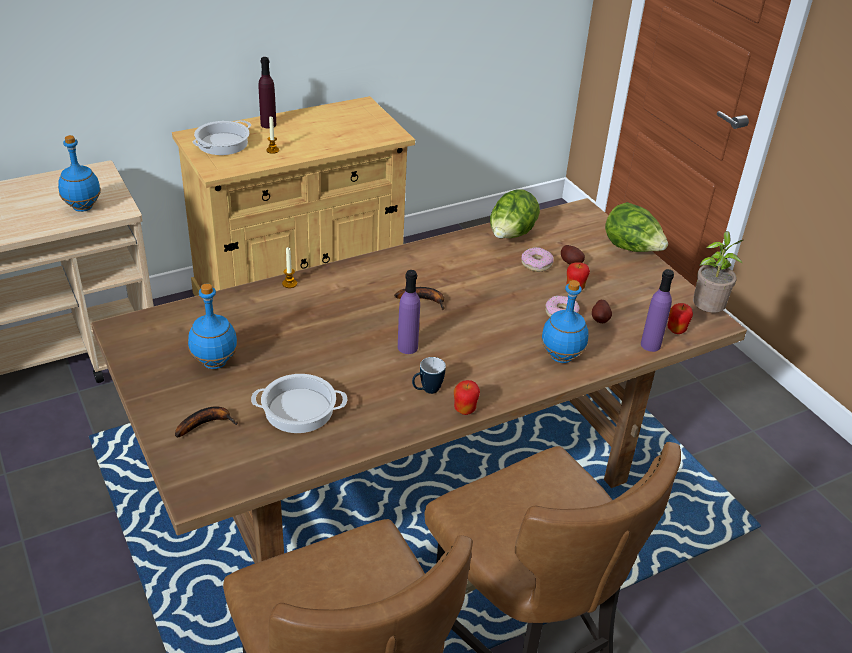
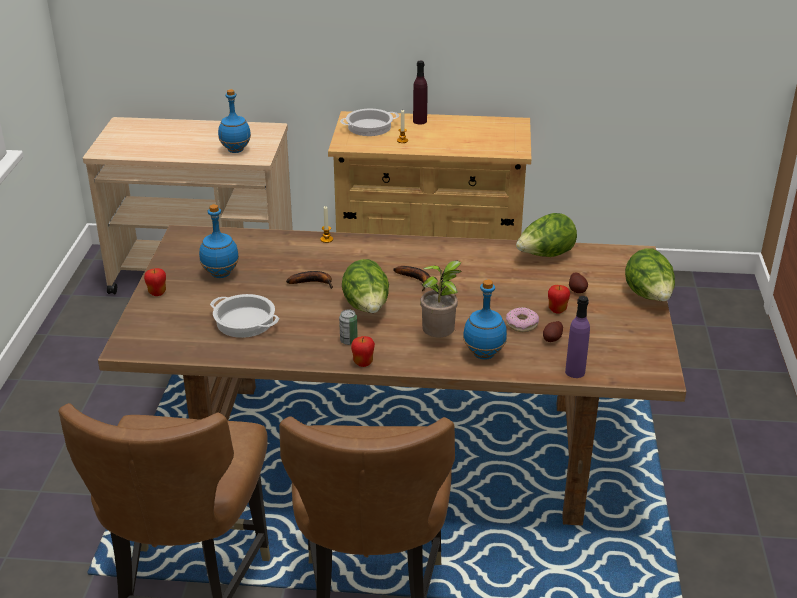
camera: 35 degrees right, 5 degrees down
banana [175,407,238,438] -> banana moved to [286,271,333,289]
purple bottle [398,270,420,354] -> lettuce [342,259,389,313]
mug [412,357,446,394] -> can [339,309,358,345]
donut [521,247,554,272] -> none
apple [667,303,693,334] -> apple moved to [144,268,166,296]
potted plant [693,231,743,313] -> potted plant moved to [421,261,462,337]

